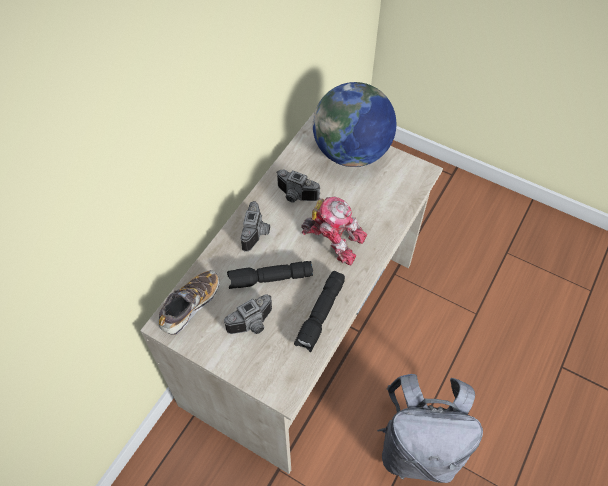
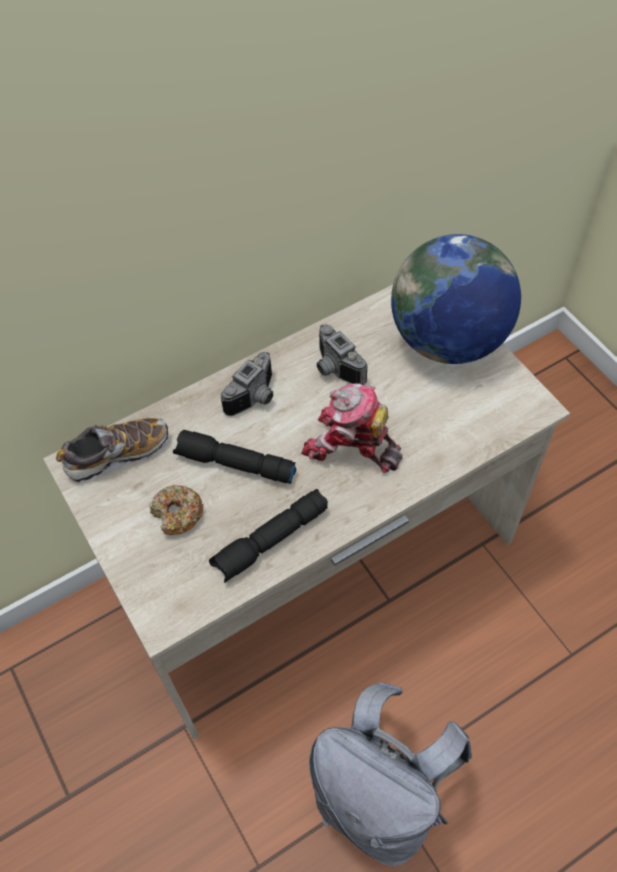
camera: 30 degrees right, 0 degrees up
camera [224,294,272,334] -> donut [149,485,203,535]
toy robot [301,197,367,266] -> toy robot turned 150 degrees clockwise [301,383,403,473]

